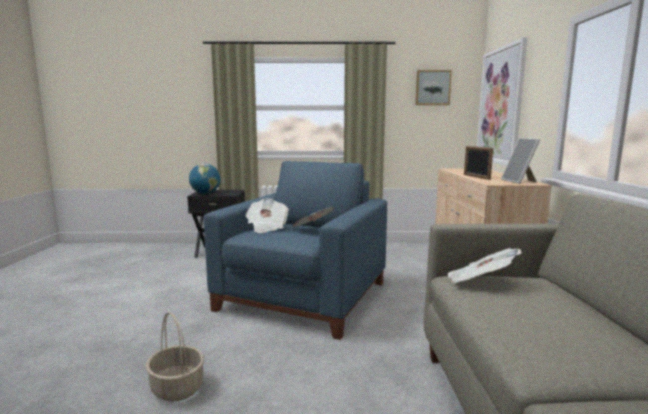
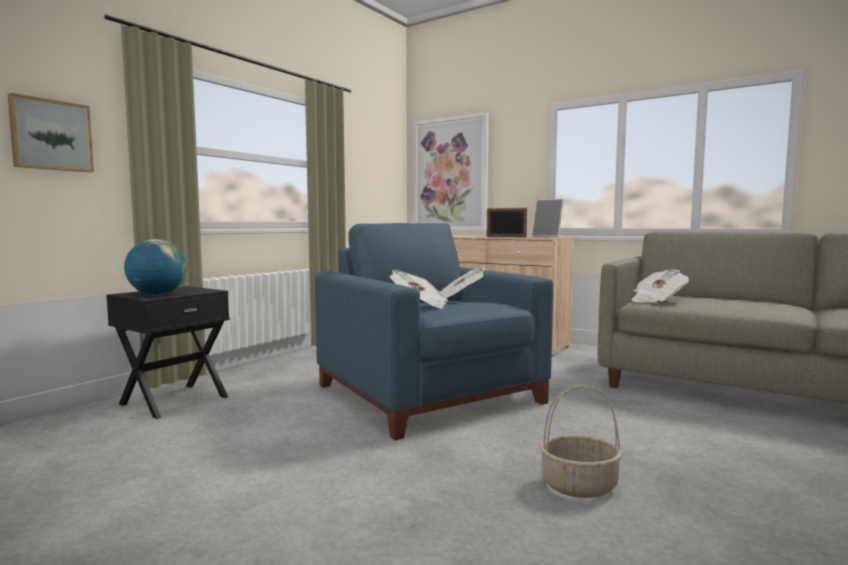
camera: 55 degrees left, 5 degrees down
picture [416,70,452,105] -> picture moved to [8,93,94,172]

